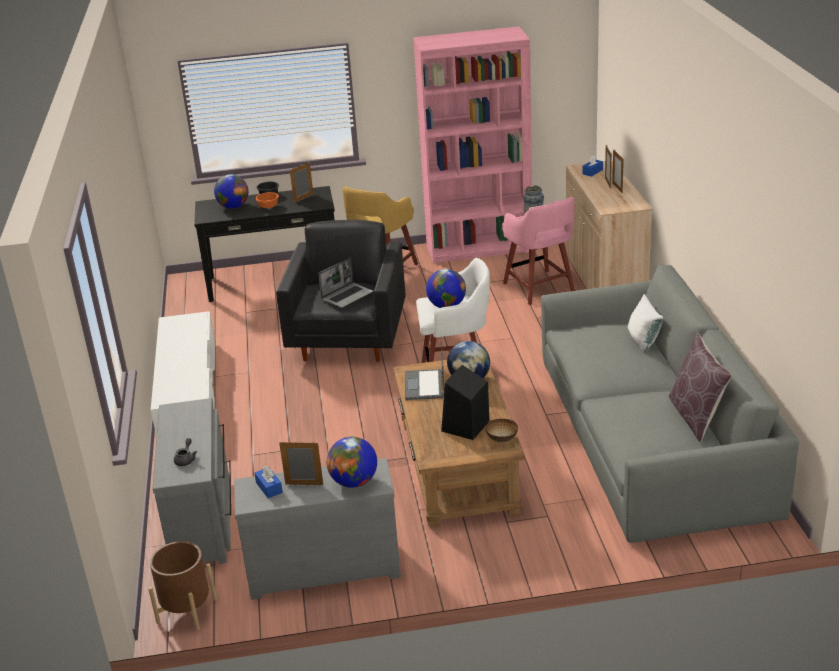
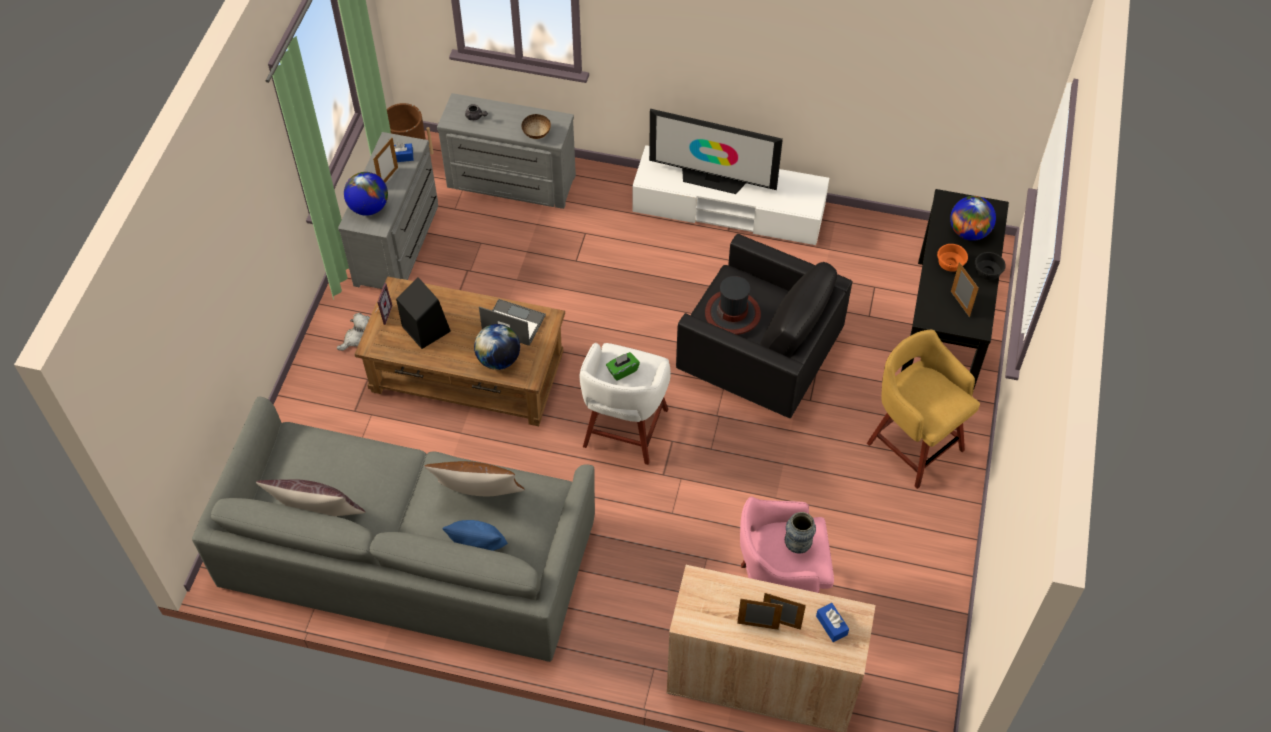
camera: 110 degrees right, 25 degrees up
laptop [318,258,373,308] -> hat [705,276,761,335]
pink bookcase [413,27,532,263] -> none
globe [426,269,466,308] -> green tissue box [606,352,640,381]
bowl [485,419,518,443] -> bowl moved to [522,114,551,139]
white pillow [628,294,663,353] -> blue pillow [442,520,508,551]
none -> plush toy [337,313,370,351]
none -> picture frame [375,283,392,325]
none -> brown pillow [425,461,525,496]
none -> television [649,109,783,194]

